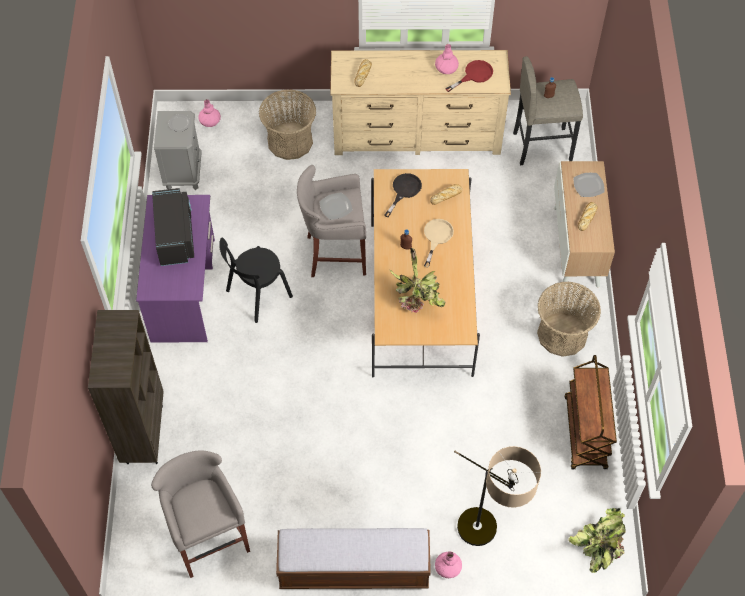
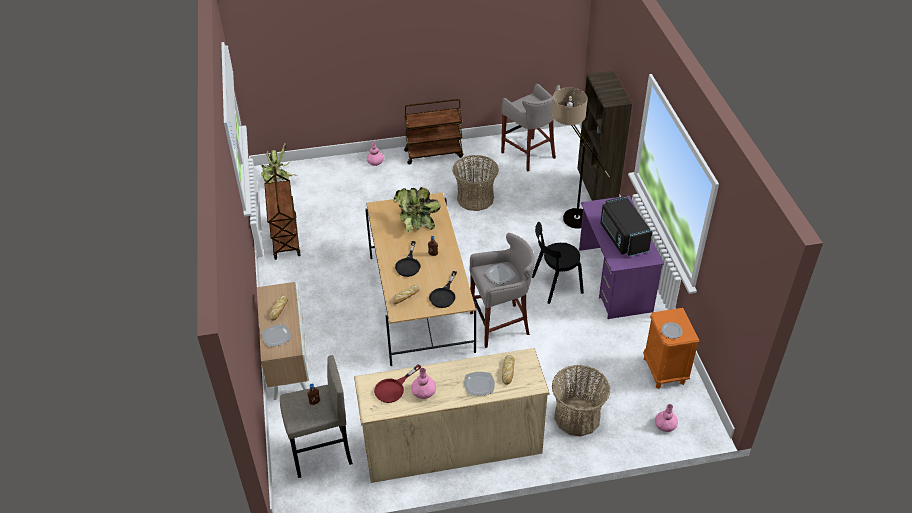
camera: 170 degrees right, 15 degrees down
grey nightstand [154,111,202,190] -> orange nightstand [643,308,699,389]
black chair [219,238,293,323] -> black chair turned 150 degrees counterclockwise [532,222,584,304]
bench [276,528,431,589] -> brown cart [404,99,463,164]
beige frying pan [424,219,454,268] -> black frying pan [395,241,420,277]
floor lamp [454,446,541,546] -> floor lamp moved to [552,87,610,229]
basket [537,281,601,357] -> basket moved to [453,155,499,211]
none -> plate [464,372,495,396]

